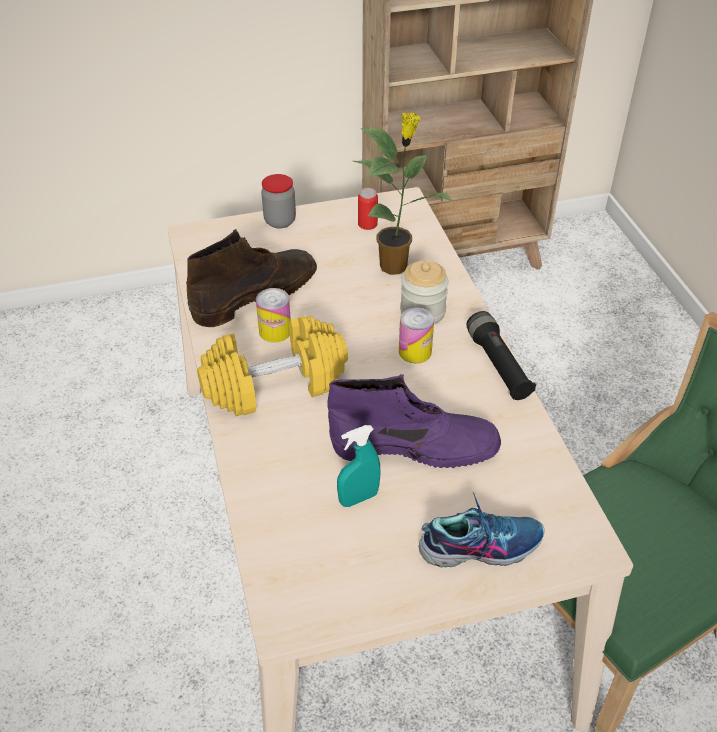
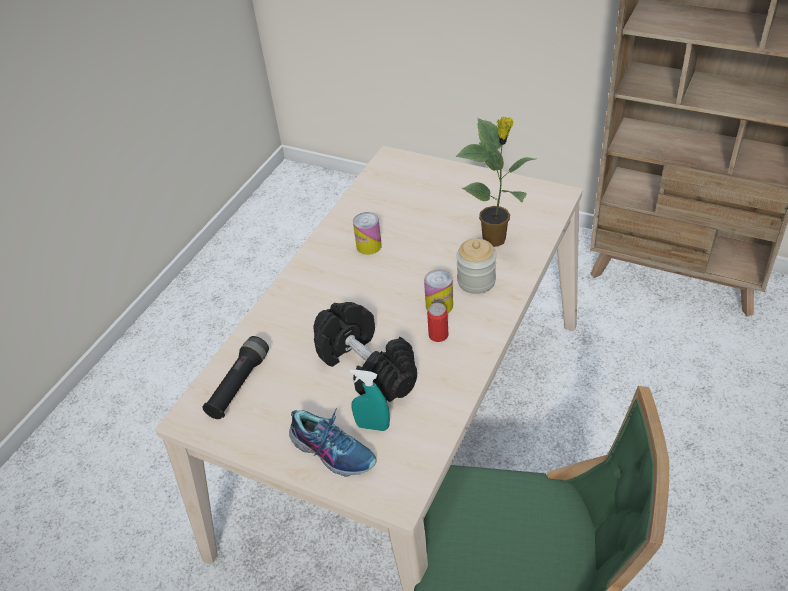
camera: 45 degrees right, 0 degrees up
brown boot [186,229,317,327] -> none
yellow dumbbell [197,316,348,416] -> none
jar [261,174,296,229] -> none
purple boot [327,374,501,468] -> black dumbbell [313,302,417,402]
turquoise spray bottle [337,425,381,507] -> turquoise spray bottle moved to [350,369,390,431]
can [358,188,378,230] -> can moved to [427,303,449,342]
black flashlight [466,311,536,400] -> black flashlight moved to [202,336,269,419]

